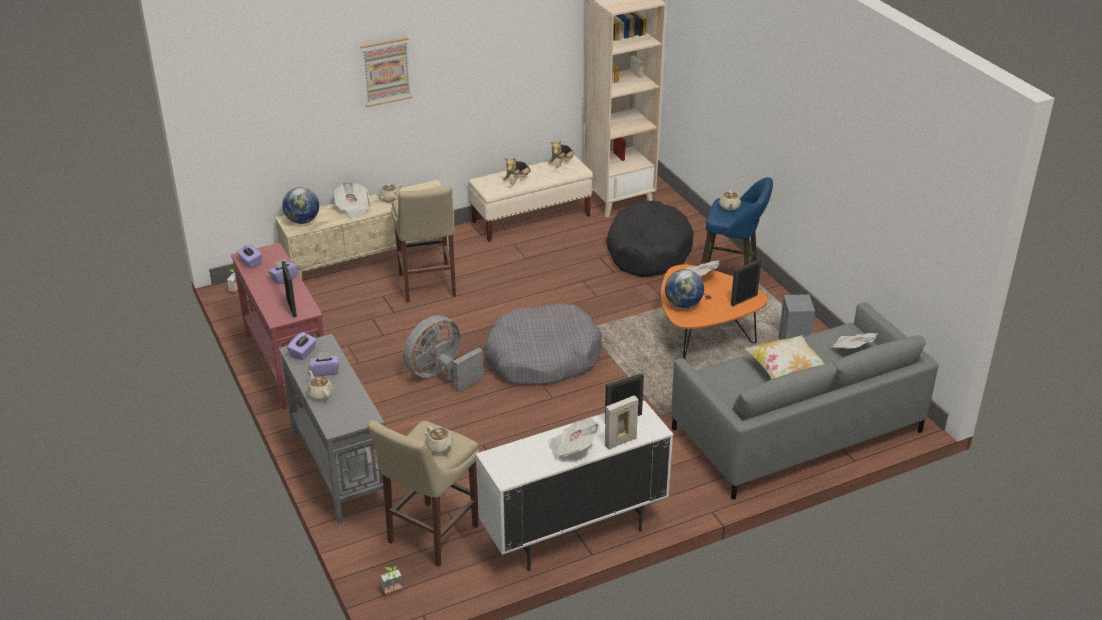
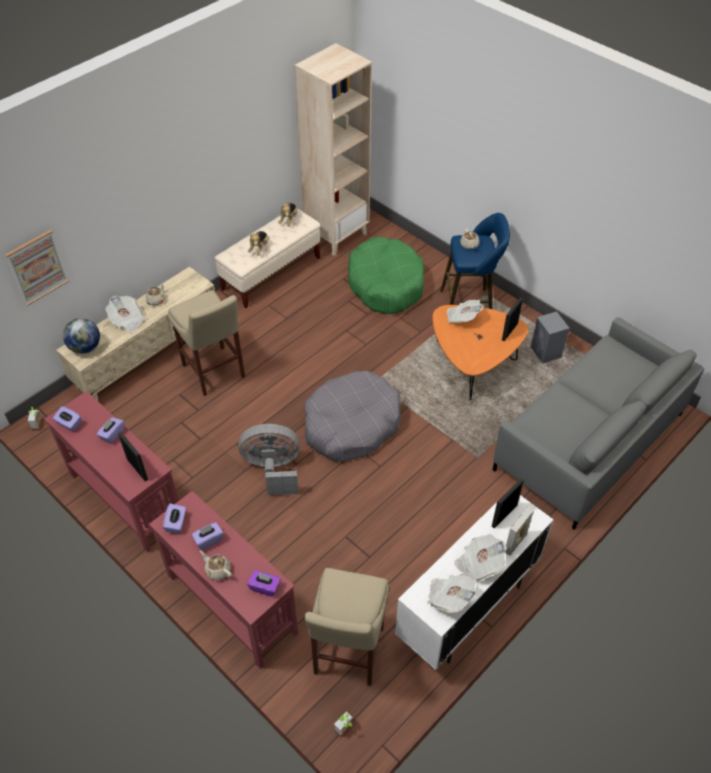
camera: 20 degrees left, 15 degrees up
grey console table [279,334,385,525] -> red console table [149,491,298,669]
picture [360,37,412,107] -> picture moved to [5,230,69,306]
grey fan [403,315,484,392] -> grey fan turned 60 degrees clockwise [238,424,300,495]
beige teapot [425,426,453,454] -> none
black dog bed [606,201,694,277] -> green dog bed [348,237,424,314]
globe [665,269,704,309] -> none
pillow [745,335,825,379] -> none
newspaper [831,333,877,348] -> newspaper moved to [427,574,476,613]
none -> purple tissue box [247,571,280,597]

